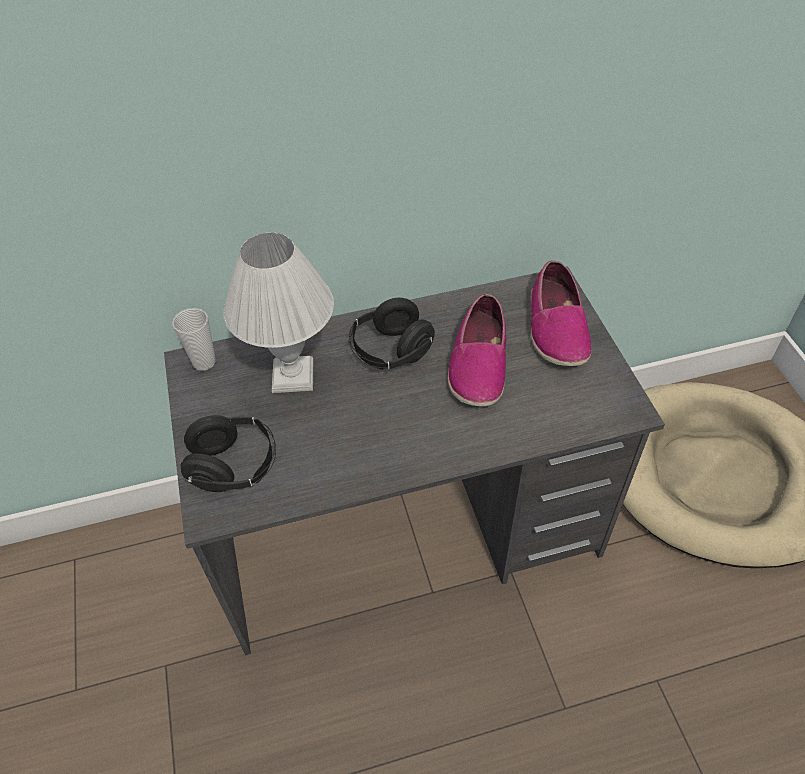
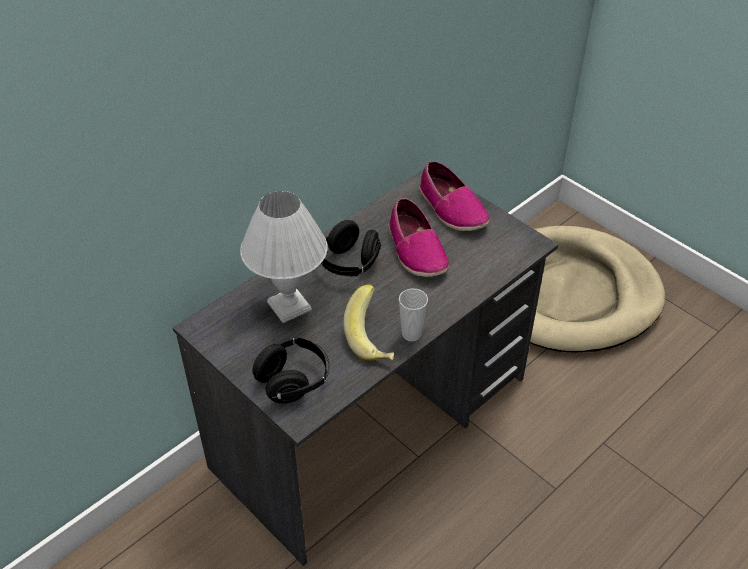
camera: 30 degrees left, 5 degrees down
cup [172,308,216,371] -> cup moved to [399,288,428,342]
none -> banana [343,284,394,361]

